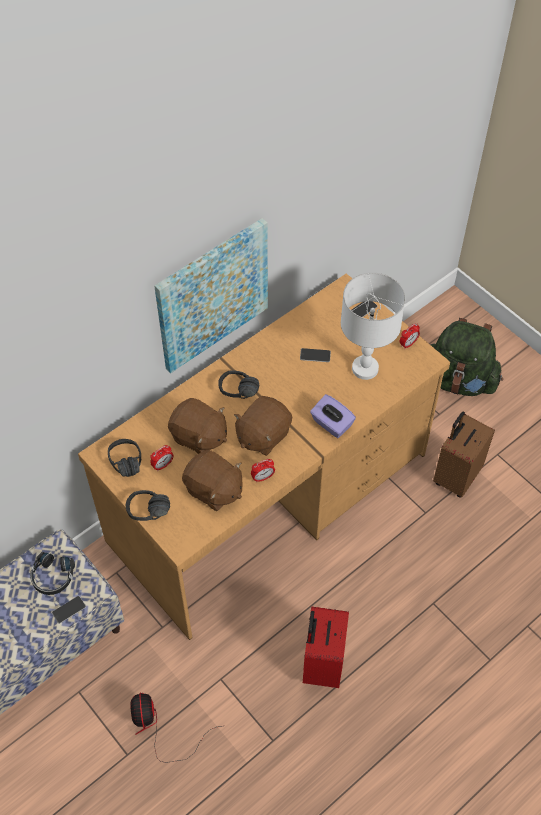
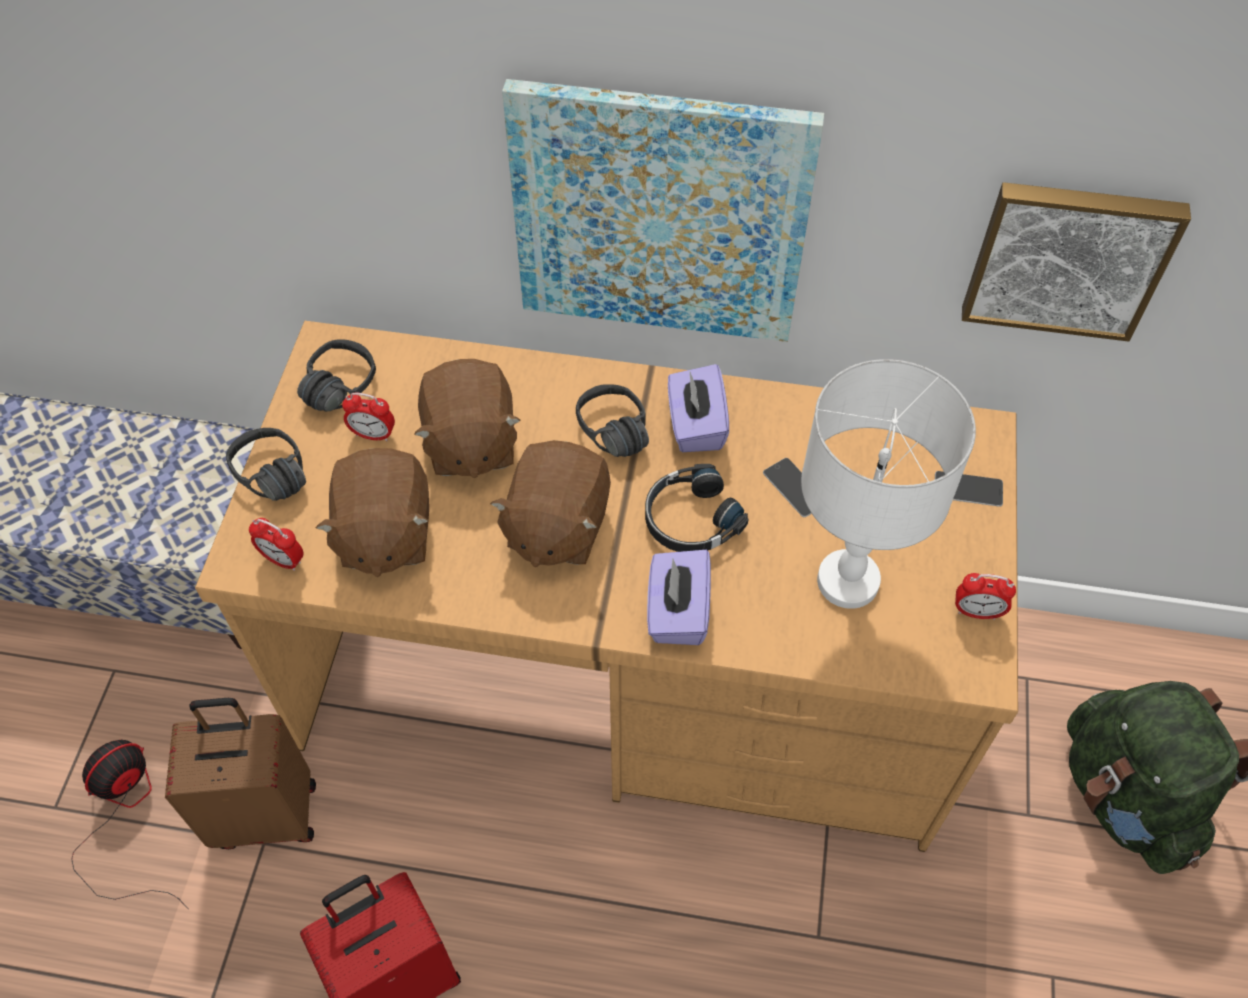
camera: 50 degrees right, 0 degrees up
black headphones [30,552,75,595] -> black headphones moved to [645,464,748,552]
phone [52,596,86,624] -> none
brown plush toy [234,396,292,456] -> brown plush toy turned 75 degrees counterclockwise [490,440,611,567]
alarm clock [251,459,275,483] -> alarm clock moved to [249,518,303,571]
brown suitcase [433,411,495,498] -> brown suitcase moved to [165,698,316,849]
none -> purple tissue box [668,364,729,452]
none -> picture [962,182,1191,342]

